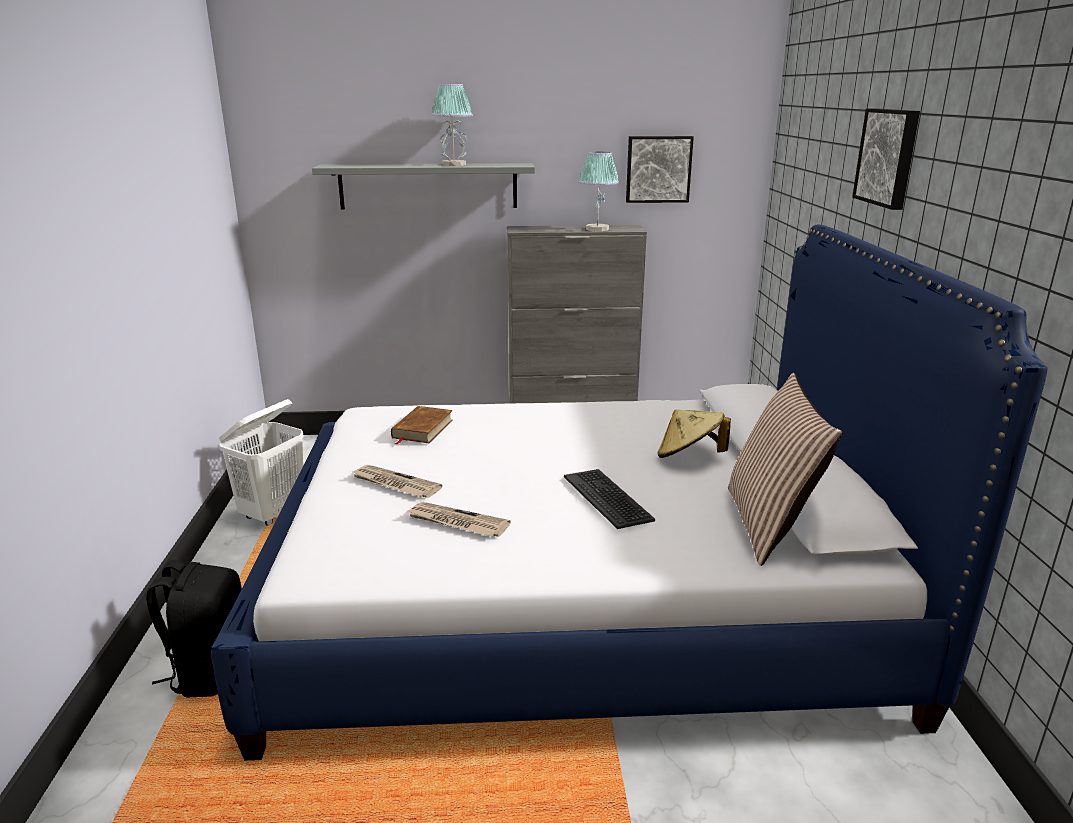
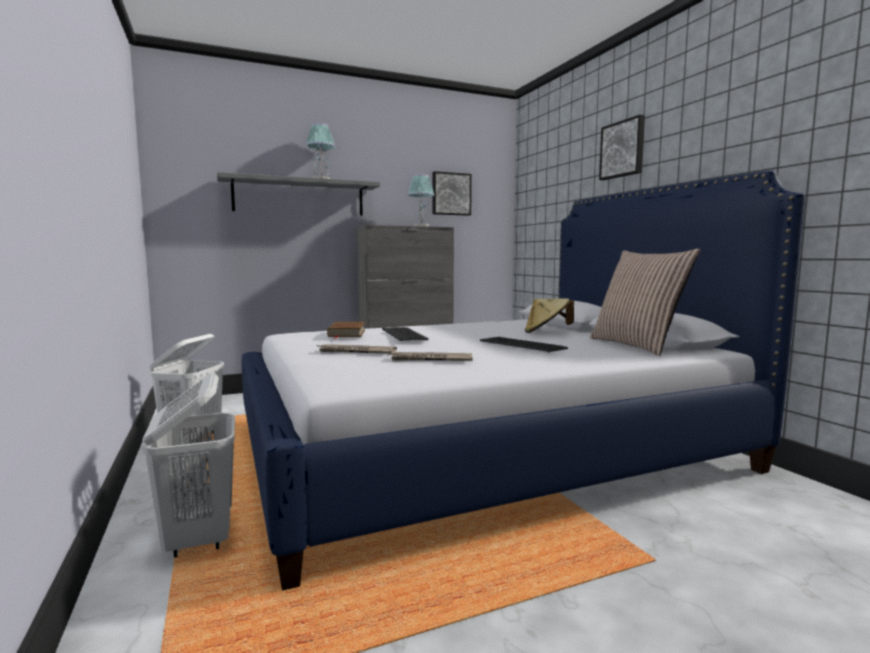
camera: 20 degrees left, 15 degrees down
black backpack [146,560,242,698] -> white laundry basket [142,373,235,558]
none -> keyboard [382,327,428,341]

